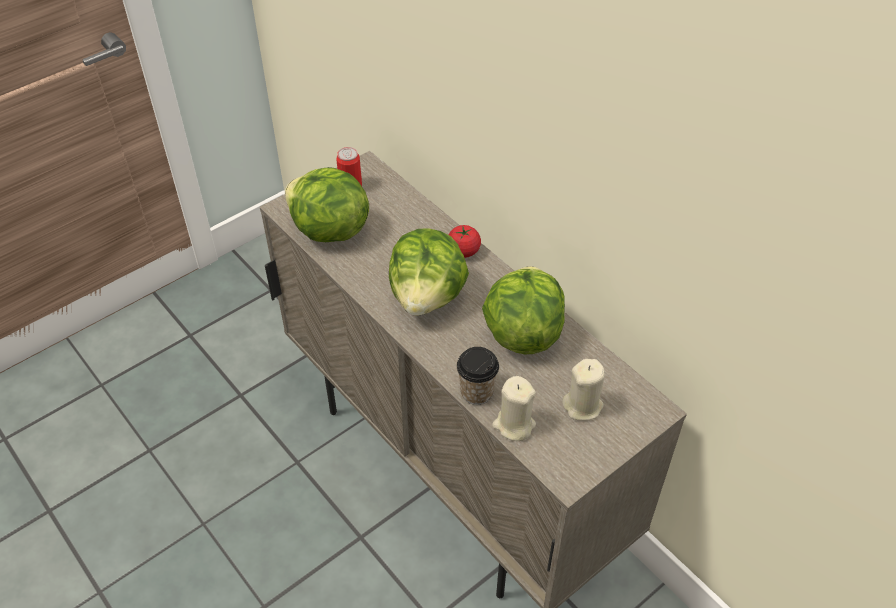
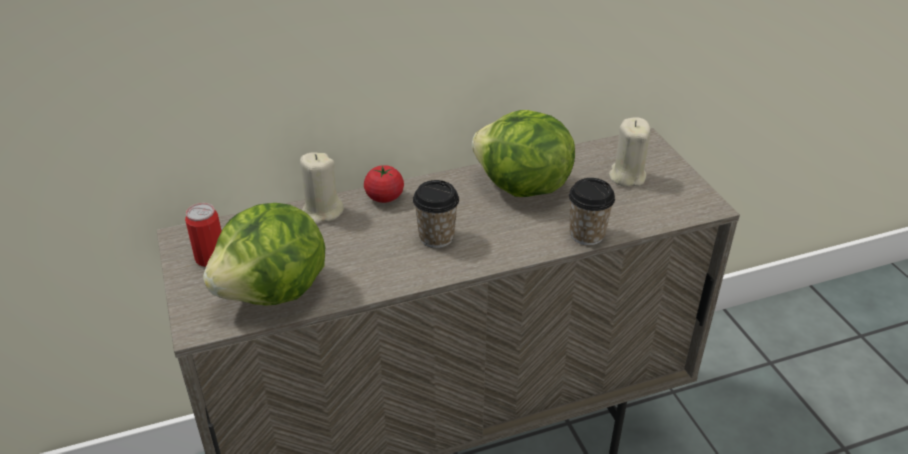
camera: 70 degrees left, 10 degrees down
lettuce [389,228,469,315] -> cup [413,180,459,248]
beige candle [492,376,536,441] -> beige candle moved to [300,152,344,224]

